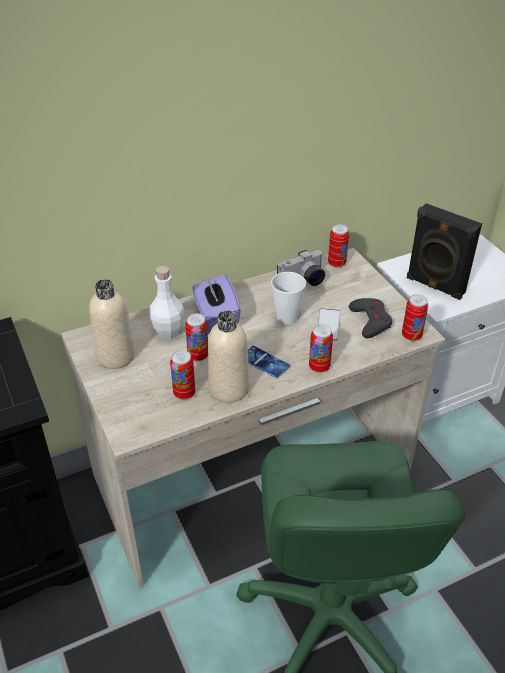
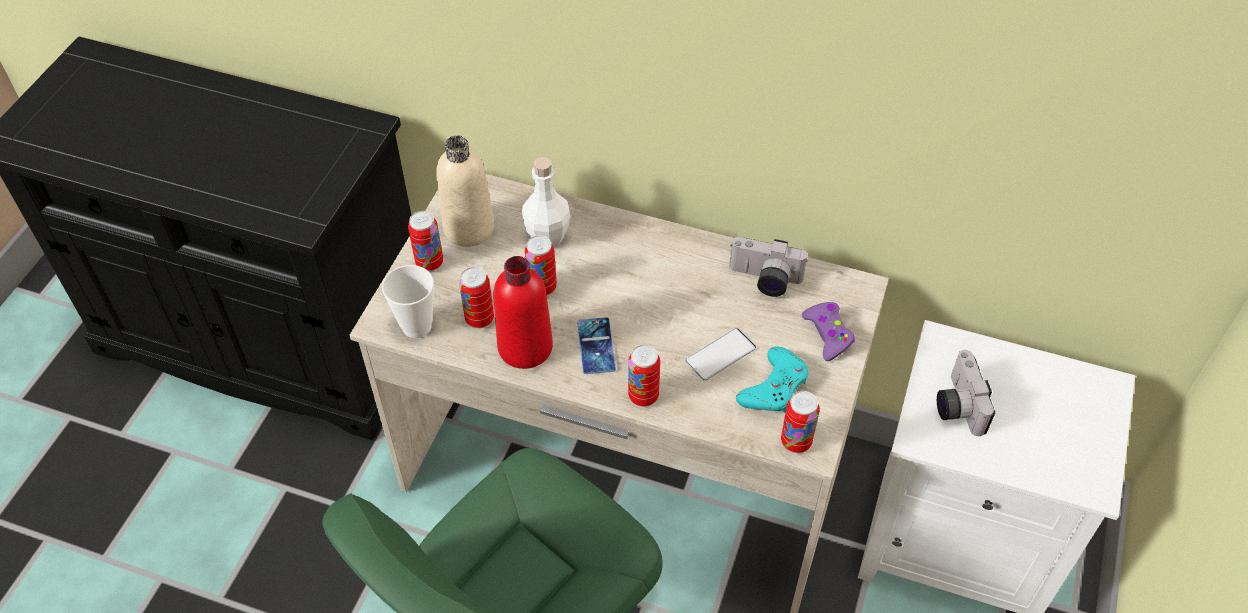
camera: 45 degrees right, 10 degrees up
purple tissue box [192,274,241,334] -> none
beige bottle [208,311,249,403] -> red bottle [493,256,553,369]
cup [271,272,306,324] -> cup moved to [382,265,434,338]
can [328,224,349,268] -> can moved to [408,211,443,271]
grey game controller [349,298,392,338] -> turquoise game controller [736,347,809,412]
black speaker [407,203,482,300] -> camera [937,350,995,436]
none -> purple game controller [802,302,855,361]

